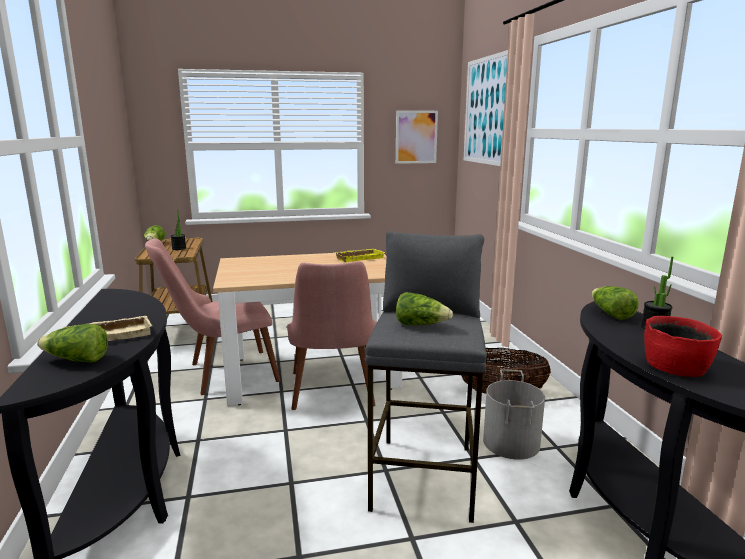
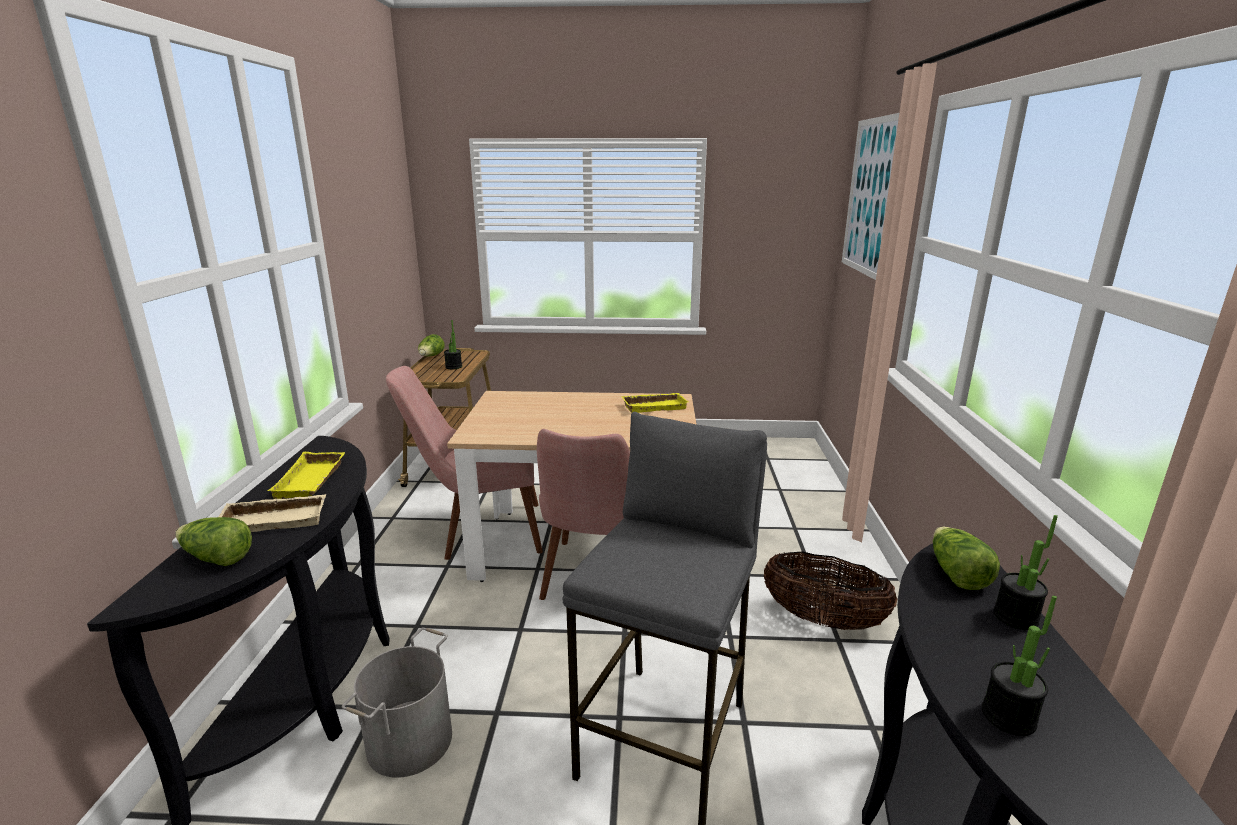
camera: 15 degrees right, 5 degrees up
picture [396,110,438,164] -> none
lettuce [396,292,453,326] -> none
grey bucket [483,369,545,460] -> grey bucket moved to [342,627,452,778]
red bowl [644,316,722,377] -> potted plant [982,595,1057,736]
none -> yellow tray [268,452,345,499]

